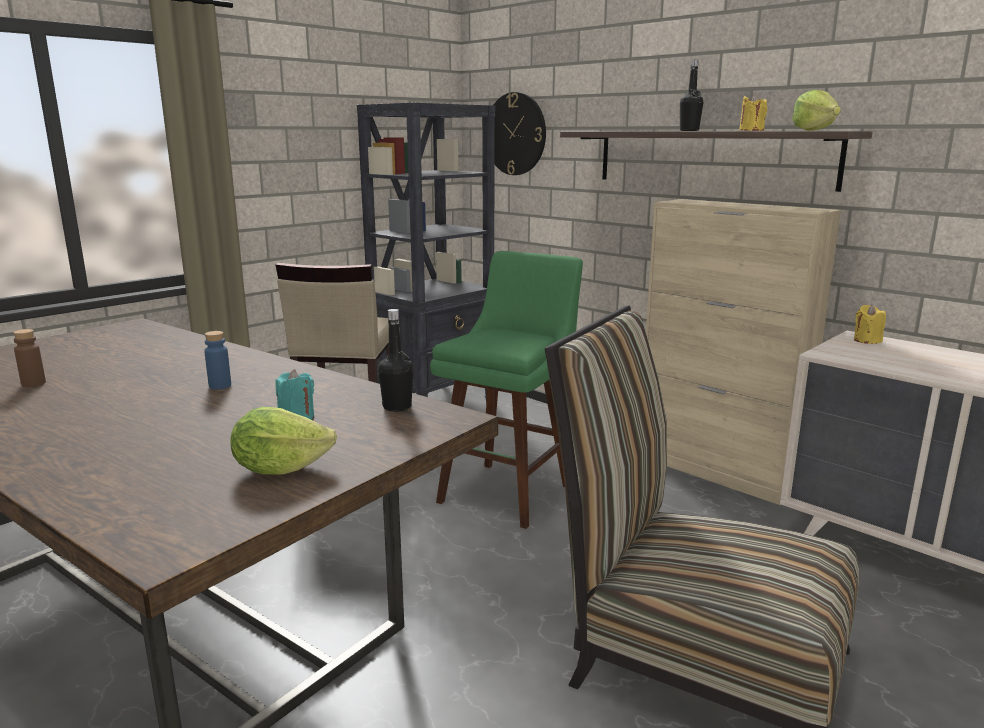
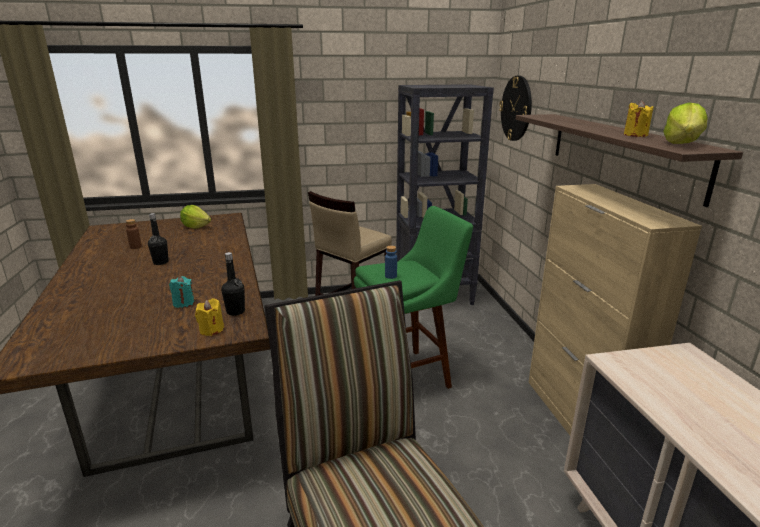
camera: 35 degrees right, 5 degrees up
blue bottle [204,331,231,390] -> blue bottle moved to [385,245,397,279]
lettuce [230,407,337,475] -> lettuce moved to [180,205,211,229]
black bottle [680,60,703,131] -> black bottle moved to [148,213,169,265]
yellow candle [854,305,886,344] -> yellow candle moved to [195,298,224,336]

